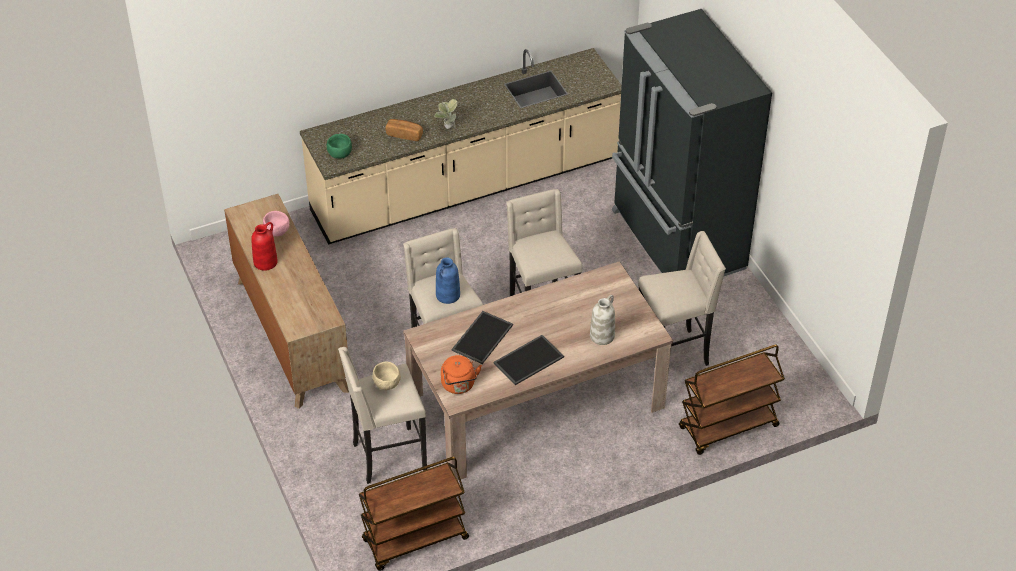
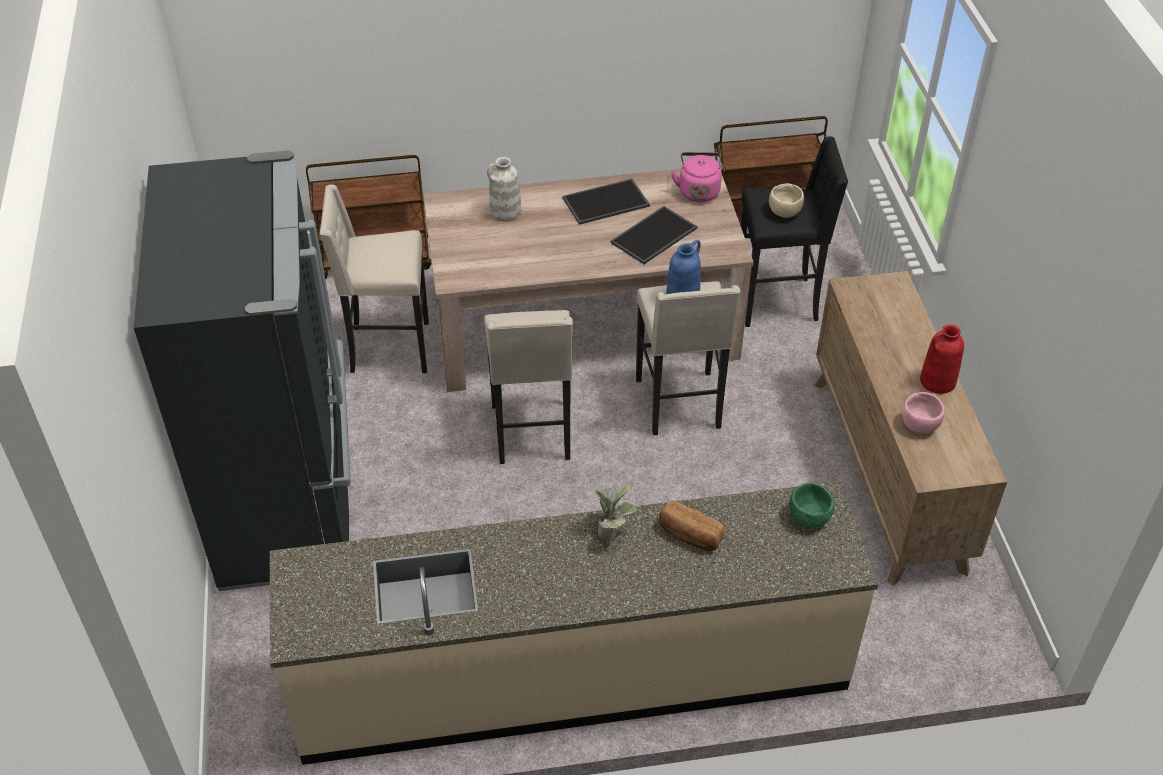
camera: 165 degrees left, 0 degrees up
beige stool [338,347,427,484] -> black stool [740,136,848,327]
orange kettle [441,355,482,394] -> pink kettle [671,152,722,202]

